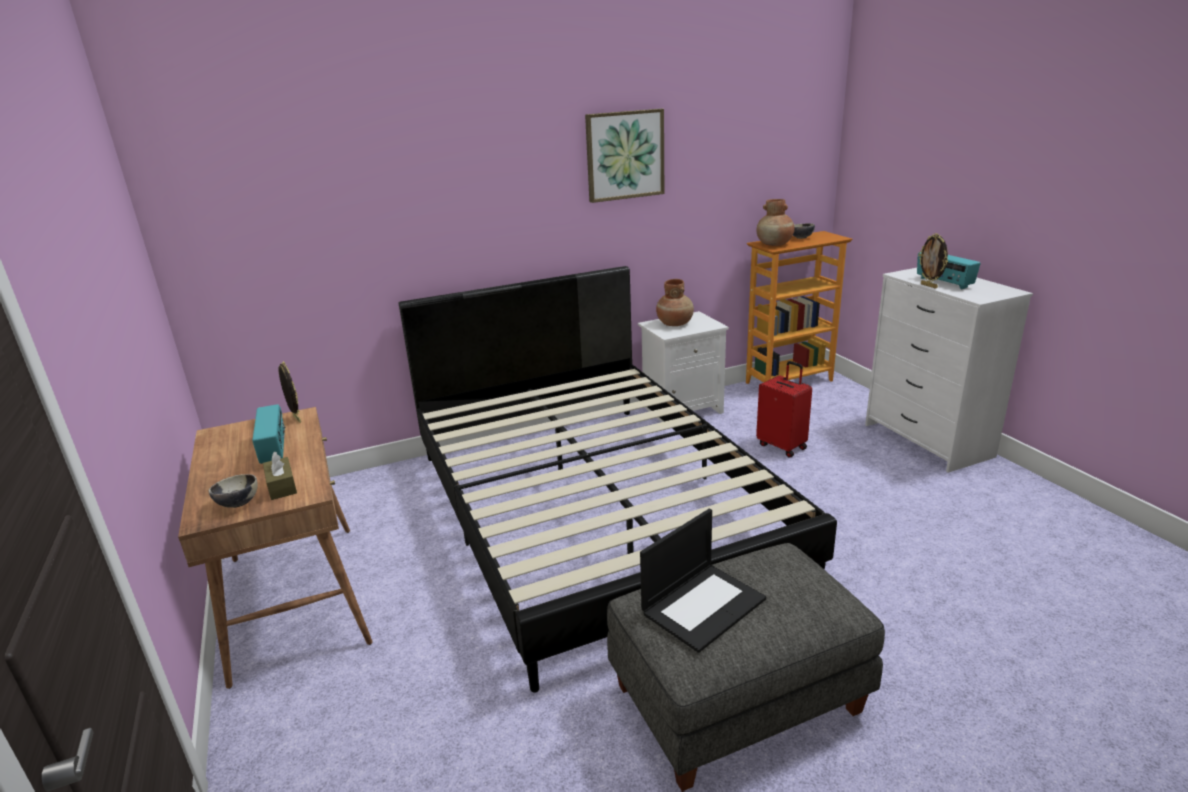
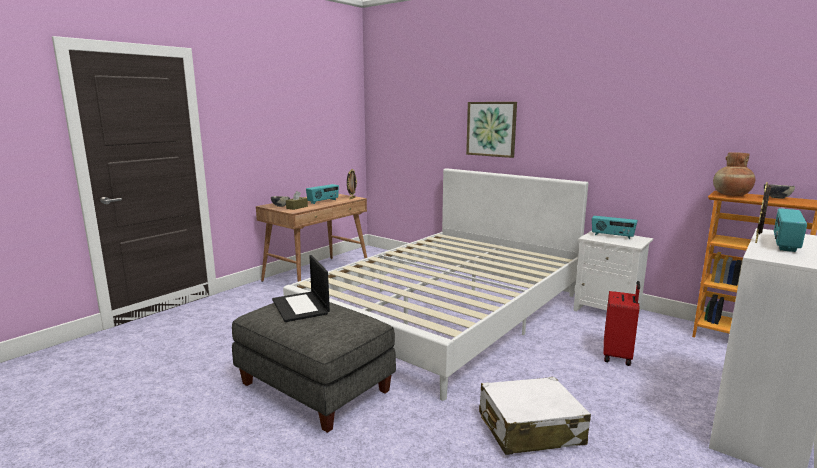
camera: 60 degrees right, 10 degrees down
black bed [399,266,837,693] -> white bed [283,168,588,401]
picture [585,108,664,203] -> picture moved to [466,102,517,158]
laptop [640,509,766,653] -> laptop turned 45 degrees clockwise [272,255,330,322]
brown vase [656,279,694,326] -> radio [592,216,638,239]
none -> white suitcase [479,377,591,455]

